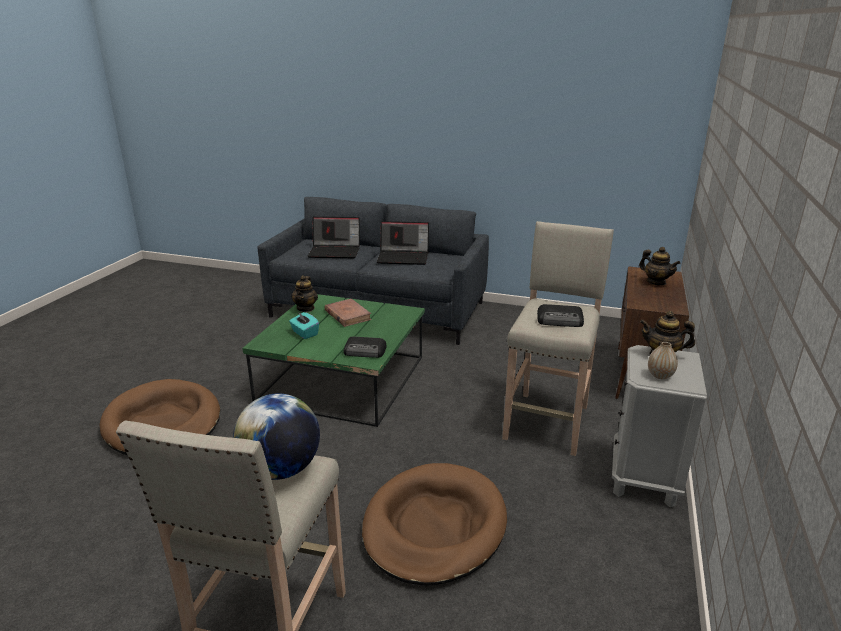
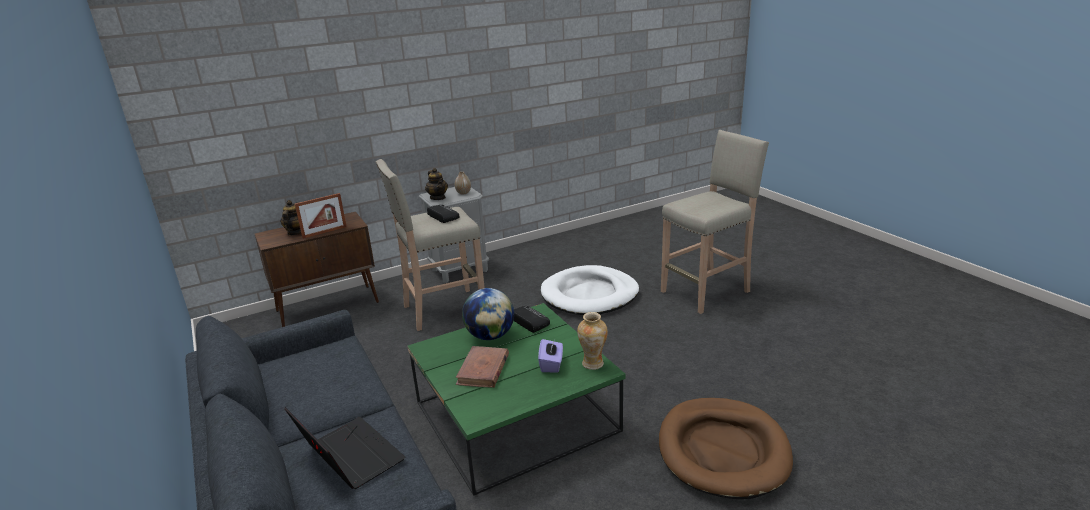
camera: 135 degrees left, 0 degrees up
globe [233,393,320,480] -> globe moved to [462,288,514,340]
turquoise tissue box [289,312,319,339] -> purple tissue box [538,339,563,372]
teapot [291,275,318,312] -> none
brown dog bed [362,463,507,586] -> white dog bed [541,265,639,315]
laptop [376,221,429,265] -> none
none -> picture frame [295,193,347,239]
none -> vase [577,312,608,370]

